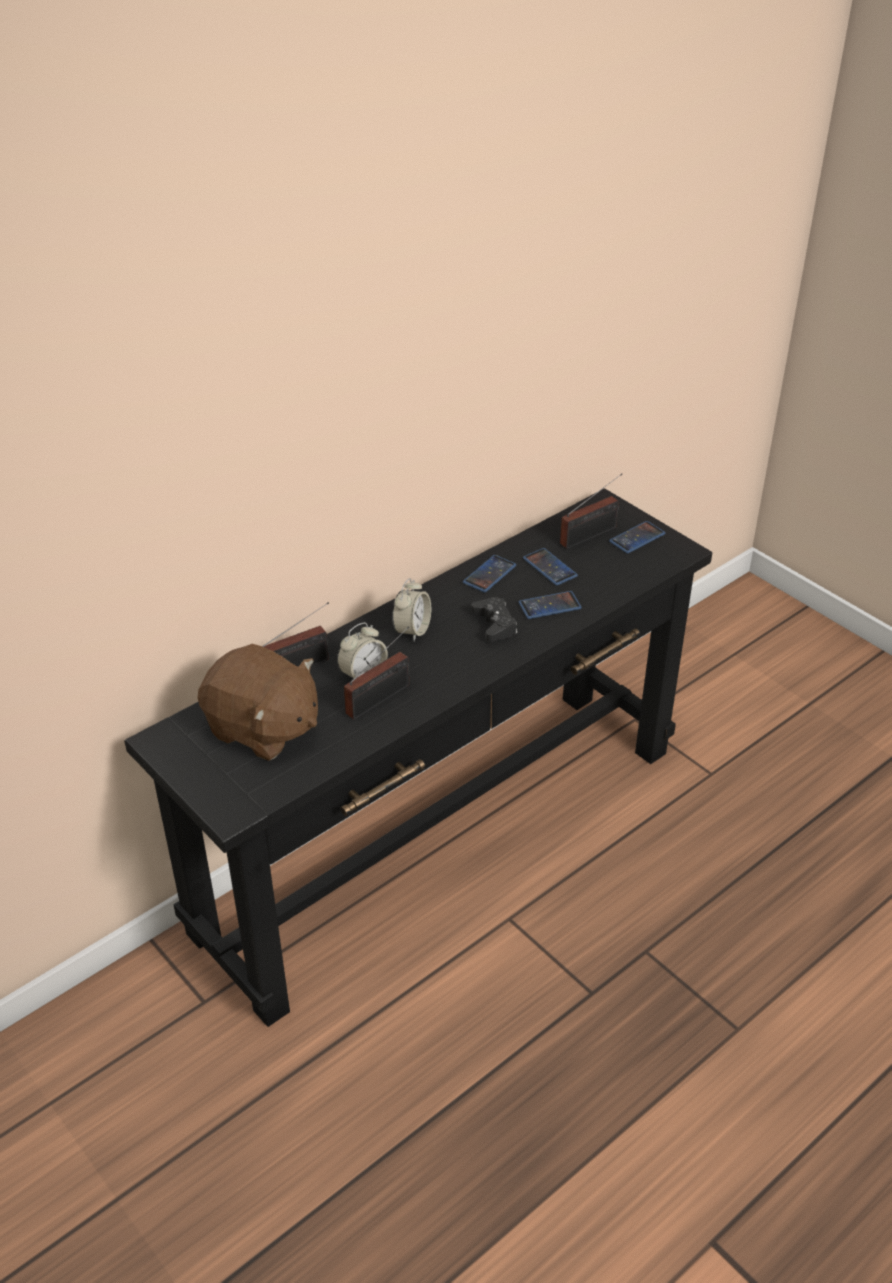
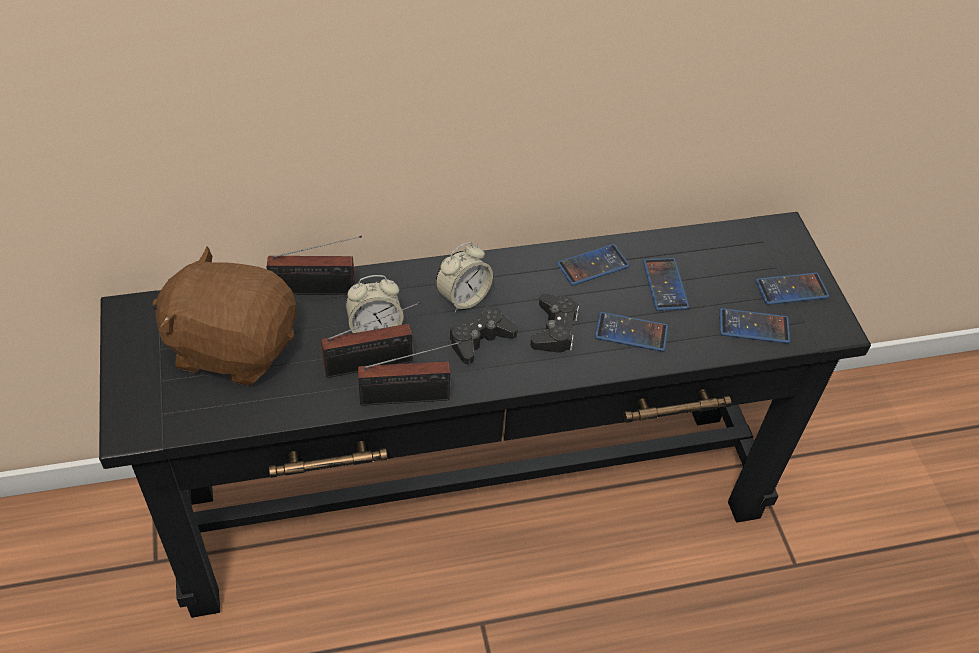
camera: 25 degrees right, 10 degrees up
brown plush toy [198,644,318,761] -> brown plush toy turned 135 degrees clockwise [153,246,297,386]
radio [560,473,622,549] -> radio moved to [358,341,462,406]
none -> black game controller [450,306,518,364]
none -> phone [719,308,790,344]

